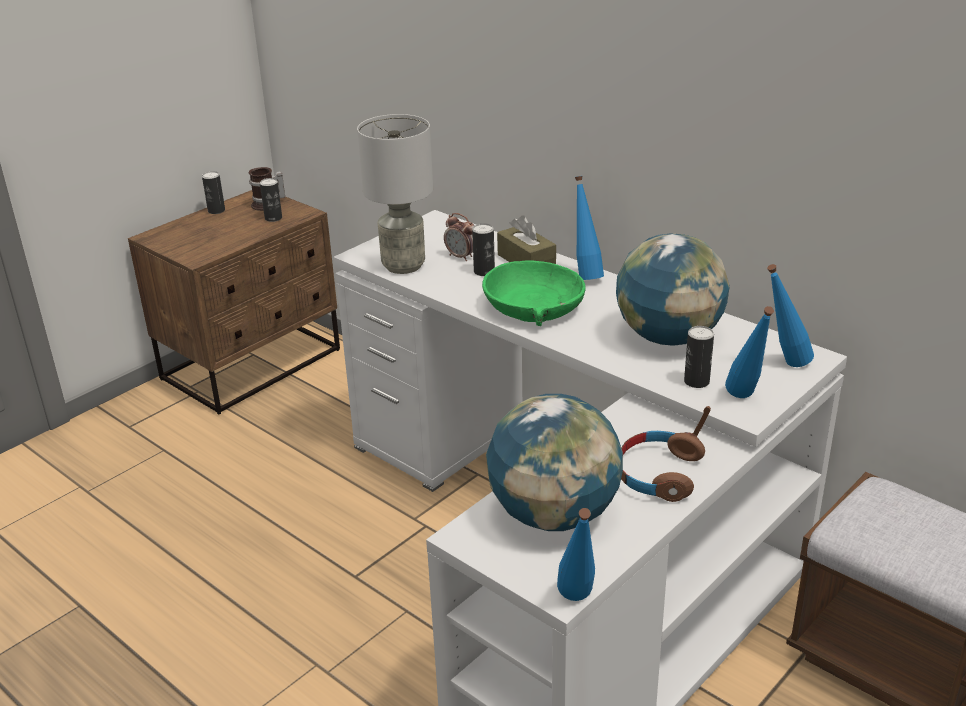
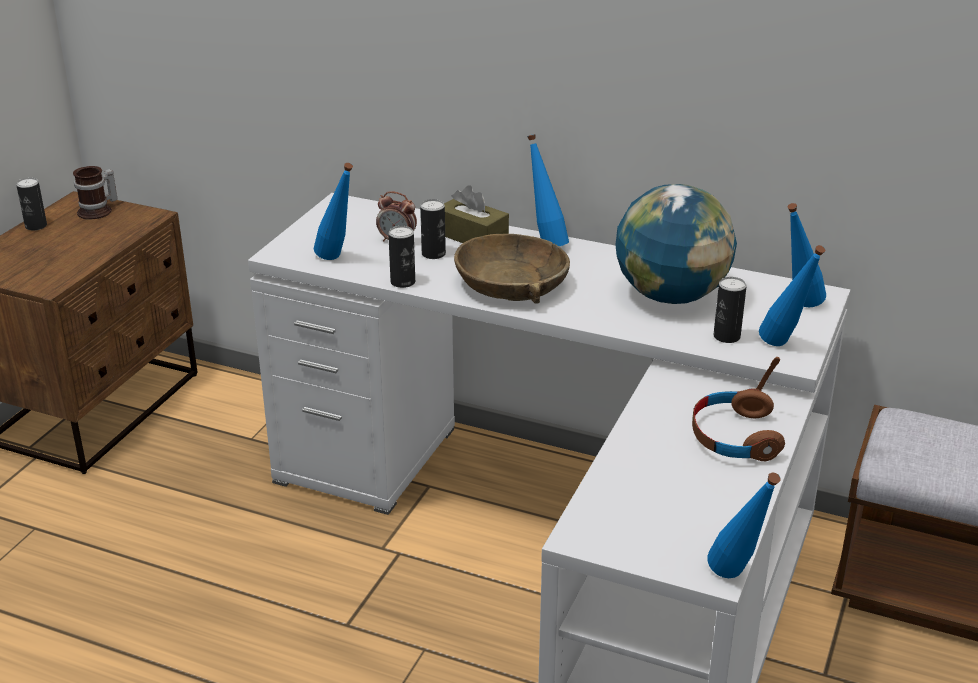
camera: 20 degrees left, 0 degrees up
can [260,178,282,222] -> can moved to [388,226,415,288]
grey table lamp [357,114,433,274] -> blue bottle [314,163,353,260]
green bowl [482,260,586,326] -> brown bowl [454,234,570,303]
globe [486,394,623,531] -> none

